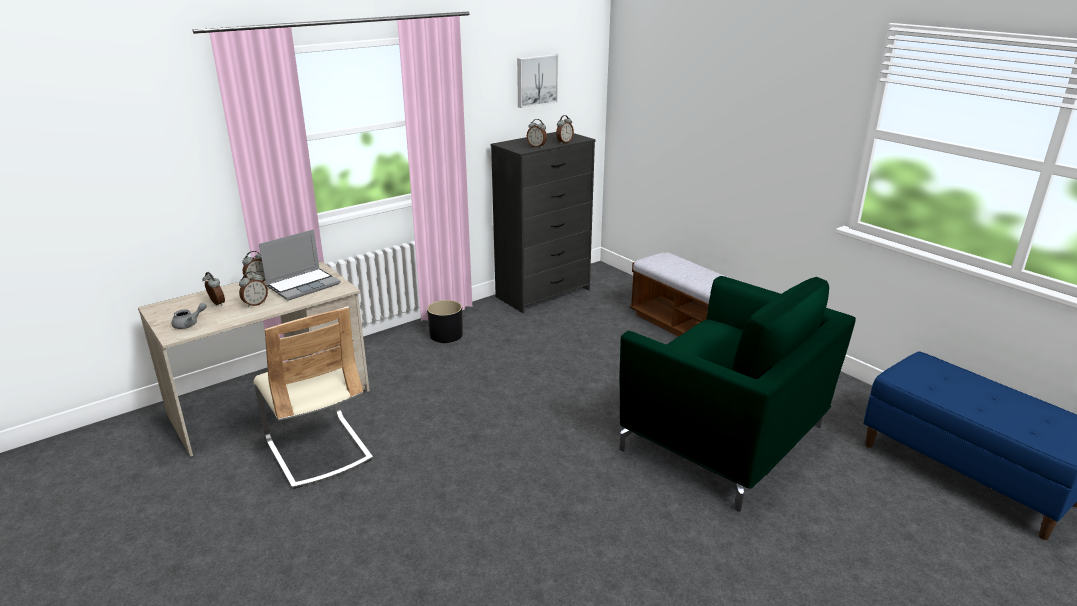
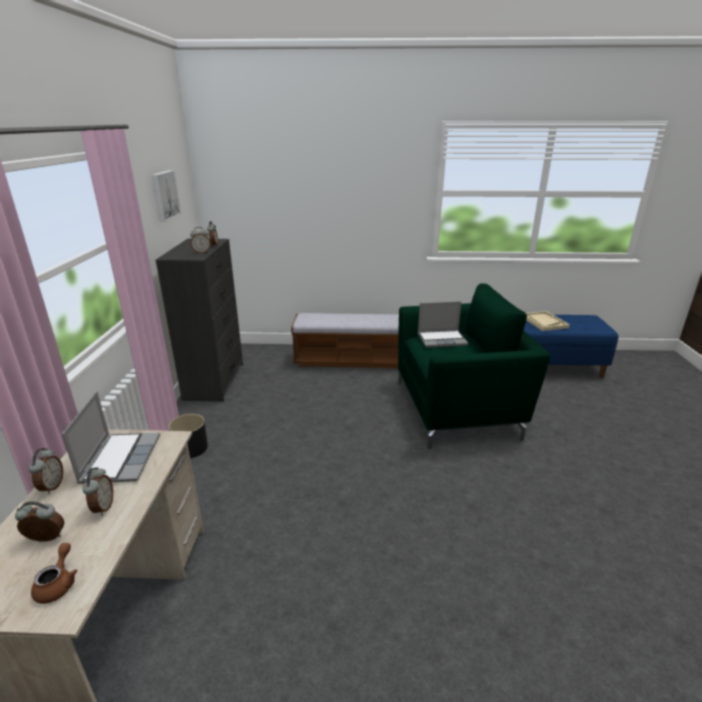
camera: 50 degrees left, 0 degrees up
grey teapot [172,303,207,329] -> brown teapot [31,543,77,604]
beige chair [254,308,373,489] -> none
none -> laptop [418,302,468,348]
none -> beige tray [526,311,570,331]

